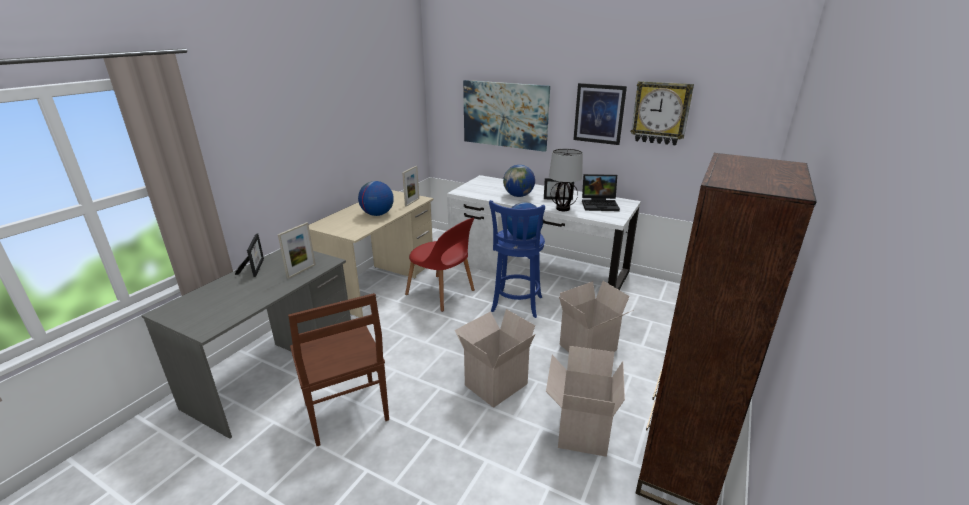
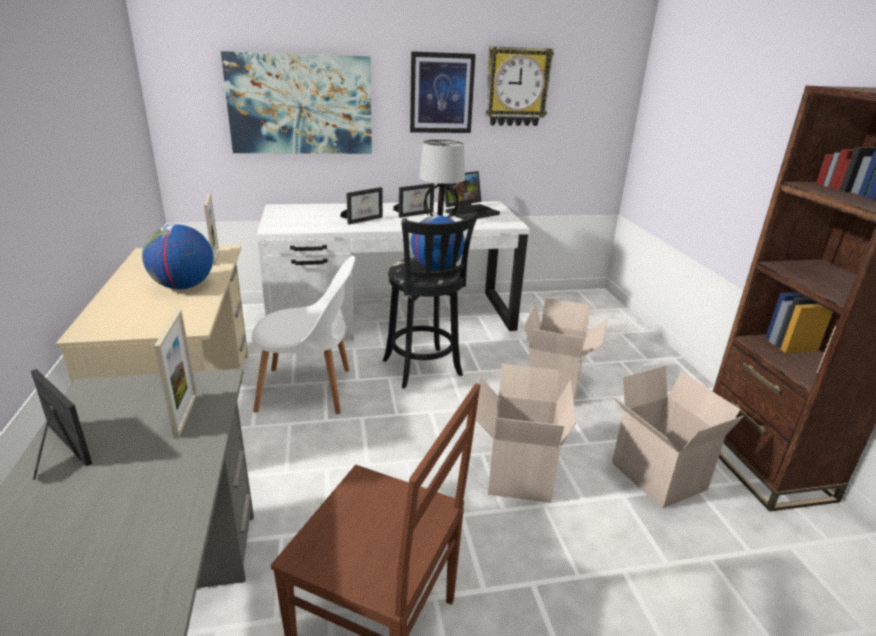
camera: 40 degrees left, 0 degrees up
red chair [405,218,475,312] -> white chair [252,256,355,414]
blue stool [489,200,545,318] -> black stool [383,212,478,389]
globe [503,165,535,197] -> picture frame [340,187,383,224]

